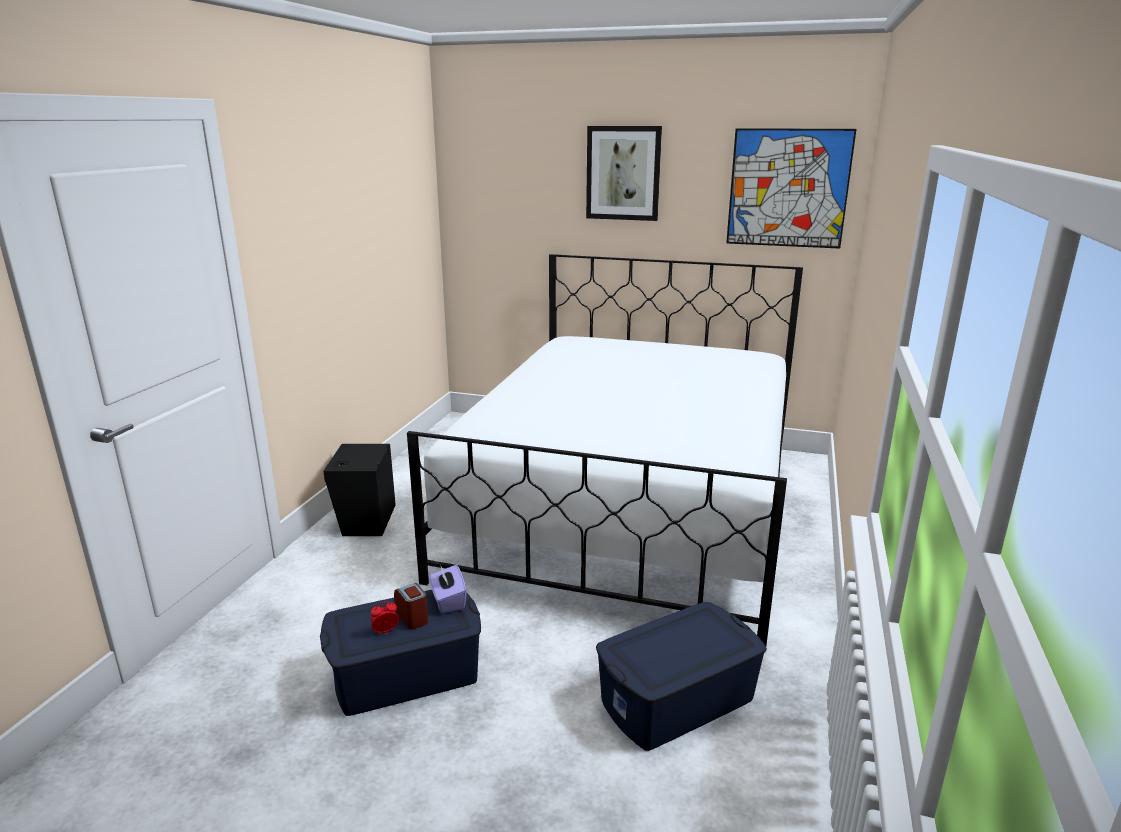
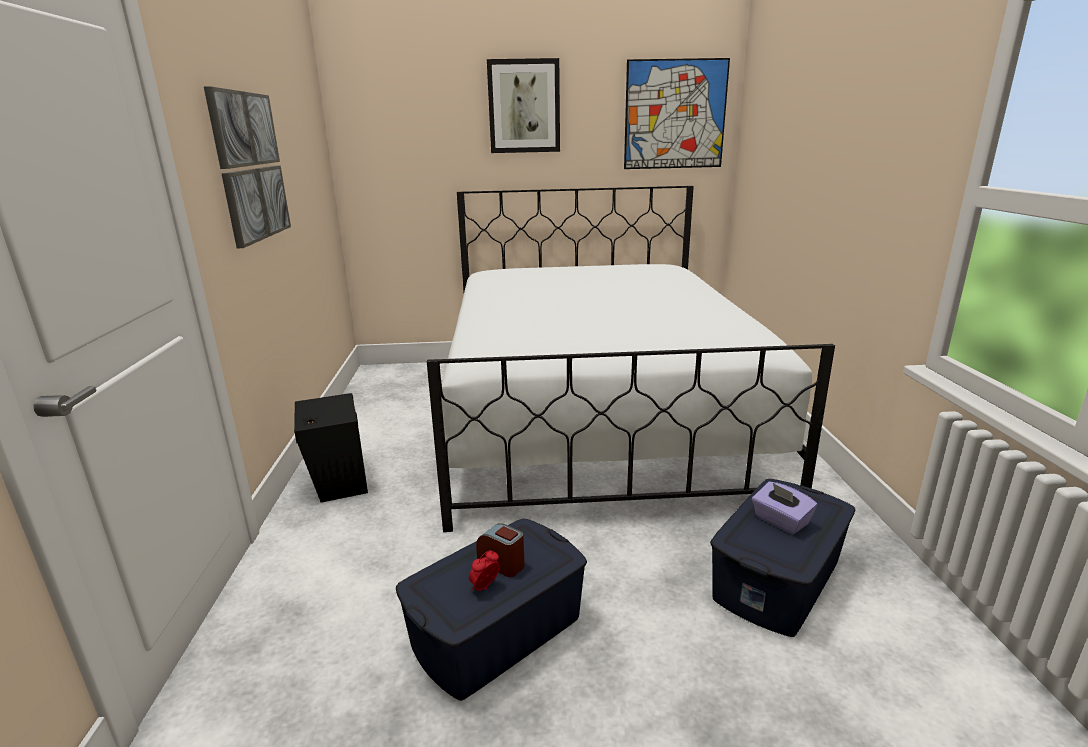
camera: 20 degrees left, 0 degrees up
purple tissue box [430,565,467,613] -> purple tissue box moved to [752,482,817,534]
none -> picture [204,86,291,248]

